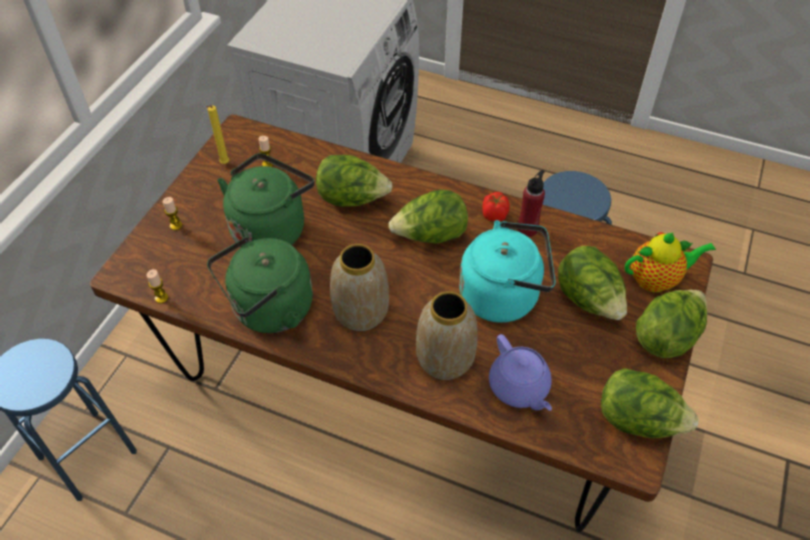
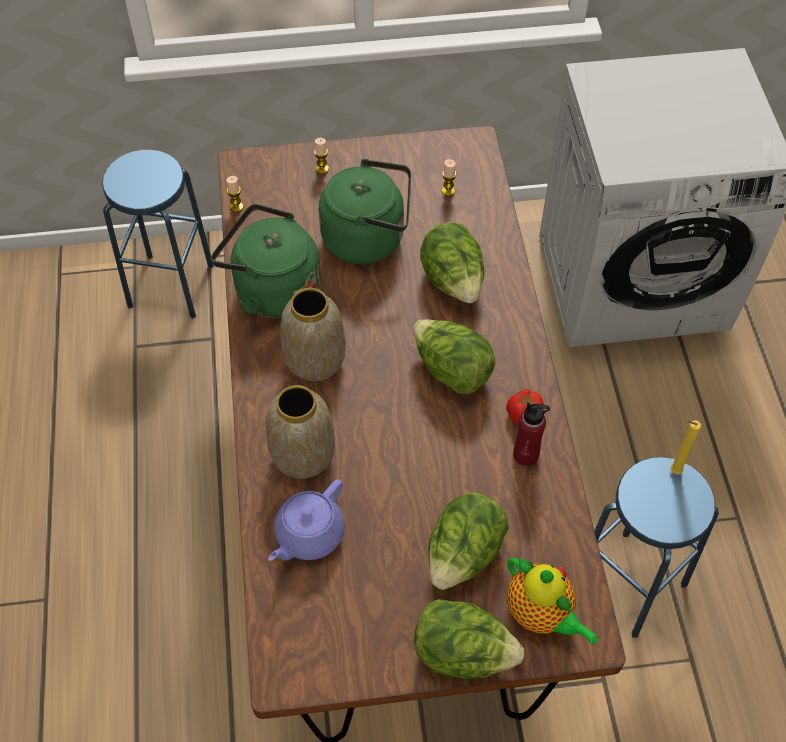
camera: 60 degrees right, 5 degrees up
yellow candle [206,105,229,164] -> yellow candle moved to [671,420,701,474]
turquoise kettle [459,220,556,323] -> none
lettuce [601,368,699,438] -> none

